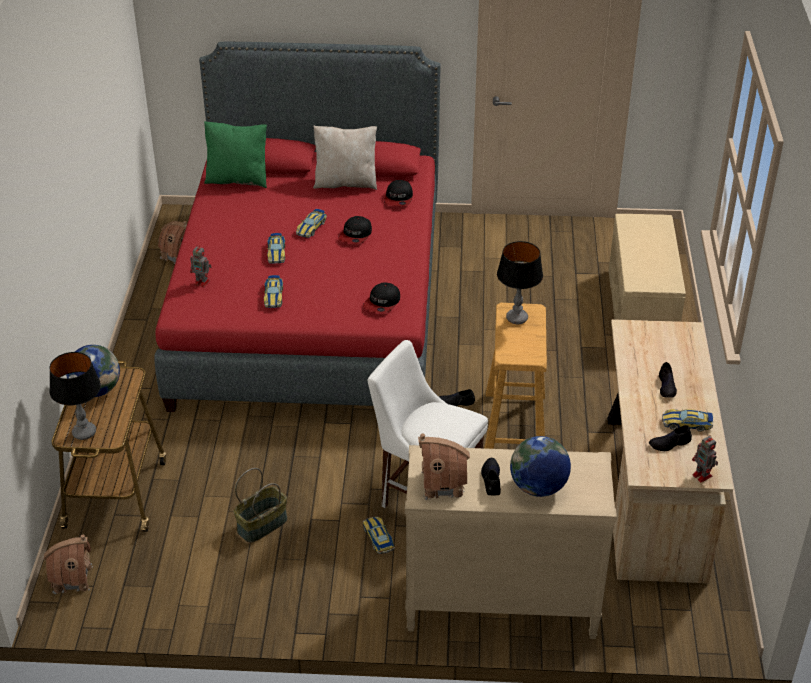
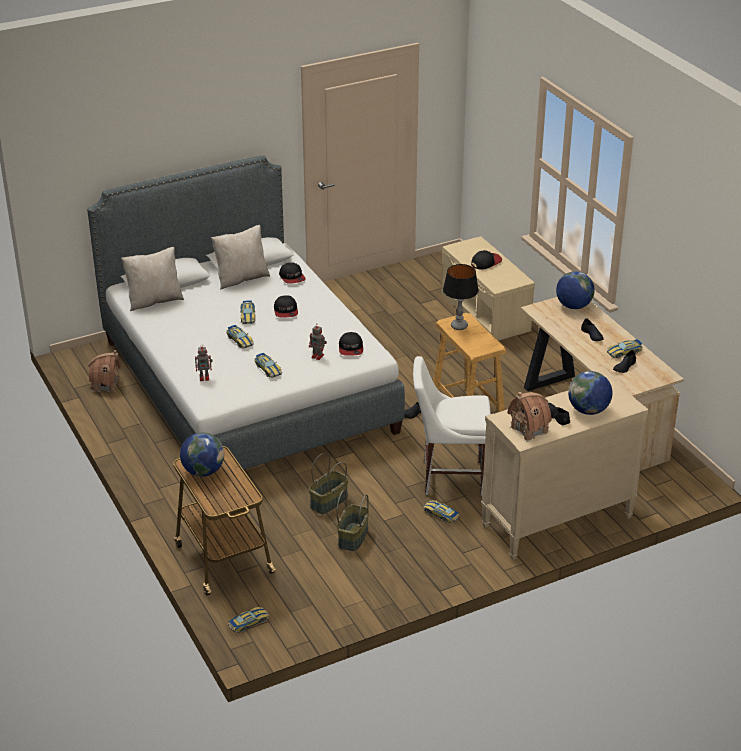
camera: 30 degrees left, 5 degrees down
toy house [43,535,93,596] -> toy car [228,607,269,633]
table lamp [50,352,101,440] -> none
red bed [154,42,441,412] -> white bed [87,155,405,490]
green pillow [204,121,267,188] -> beige pillow [121,247,184,311]
toy robot [692,435,718,483] -> toy robot moved to [309,326,327,360]
none -> basket [309,453,349,514]
none -> cap [471,250,502,270]
none -> globe [556,271,595,309]

